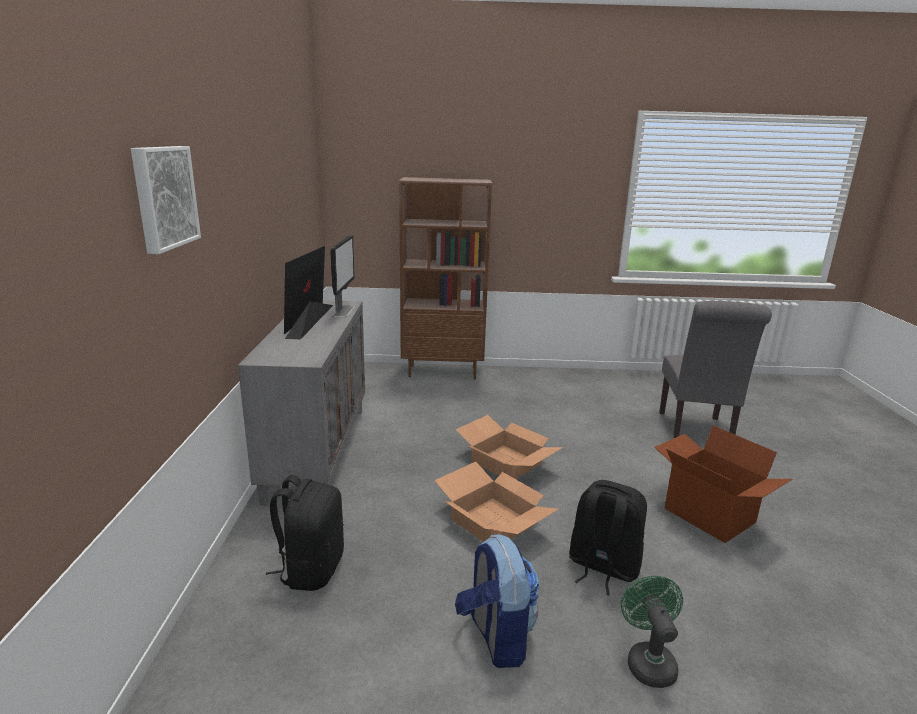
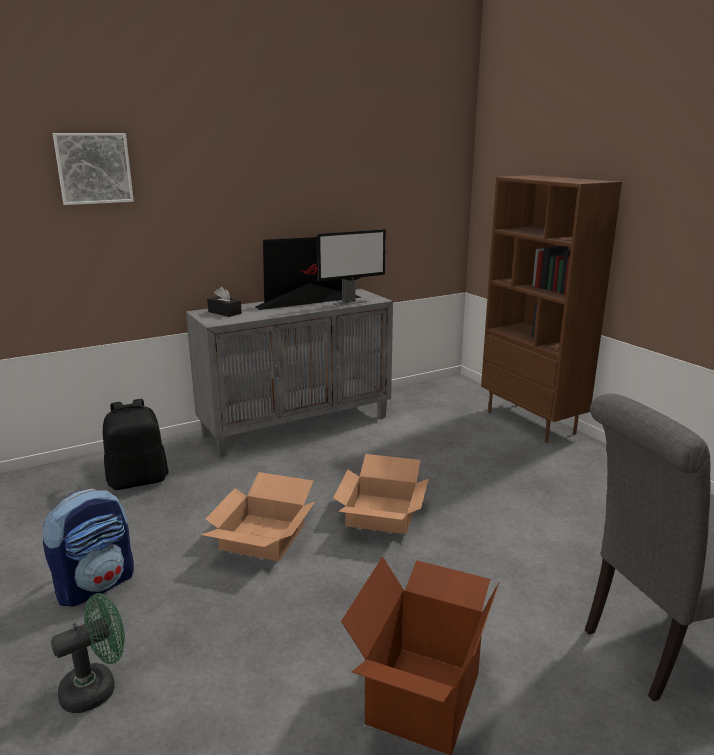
camera: 60 degrees right, 0 degrees up
black backpack [569,480,647,595] -> none
none -> black tissue box [207,287,242,317]

